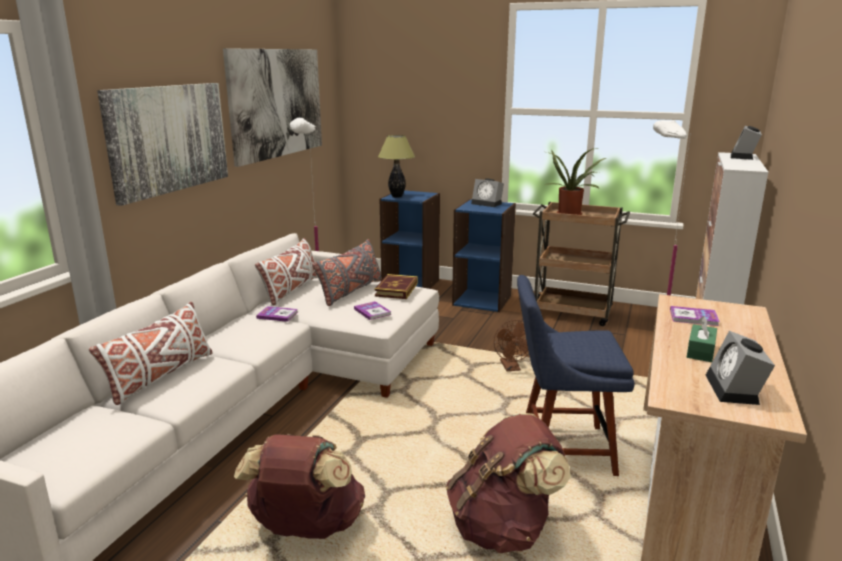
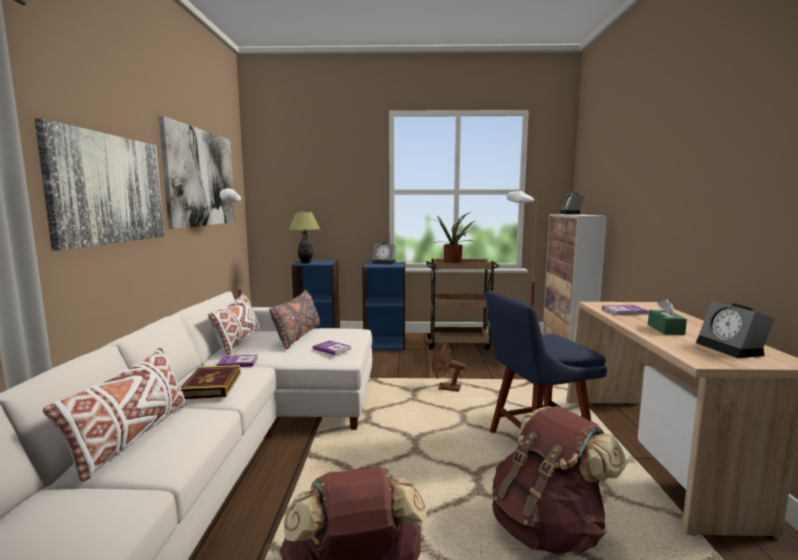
camera: 20 degrees left, 10 degrees down
book [375,274,418,299] -> book moved to [181,365,241,399]
brown fan [494,320,529,371] -> brown fan turned 135 degrees clockwise [432,343,466,392]

